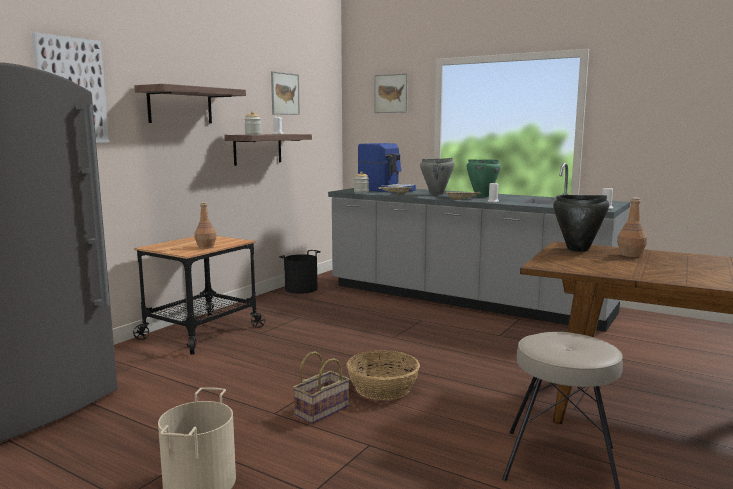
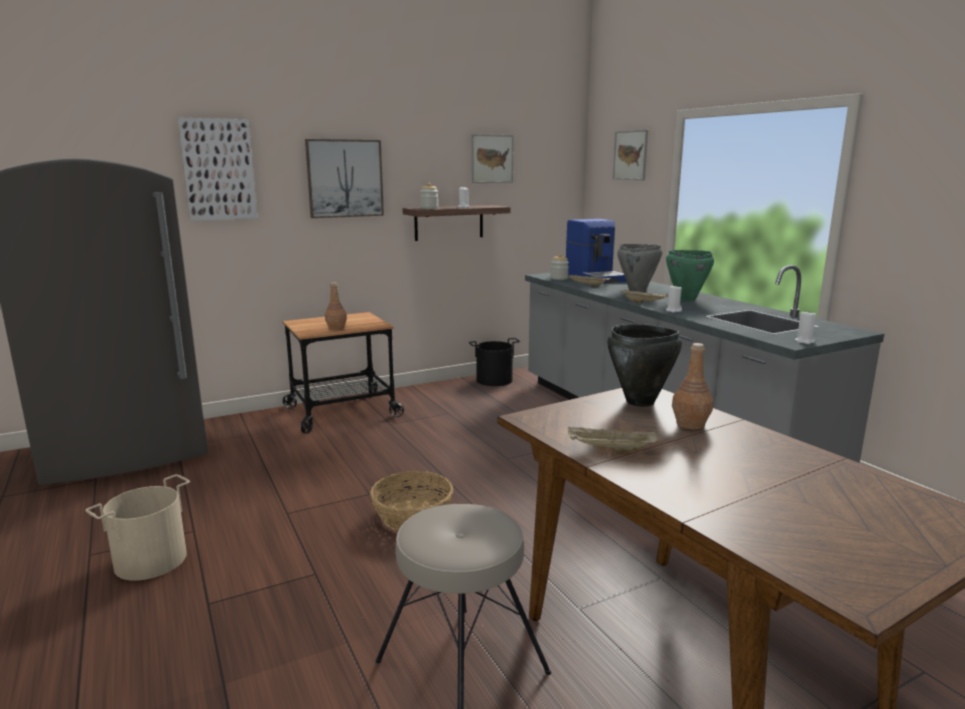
camera: 30 degrees right, 5 degrees up
shelf [135,84,246,123] -> picture [305,139,384,218]
basket [293,352,350,424] -> none
none -> beige tray [568,426,658,453]

